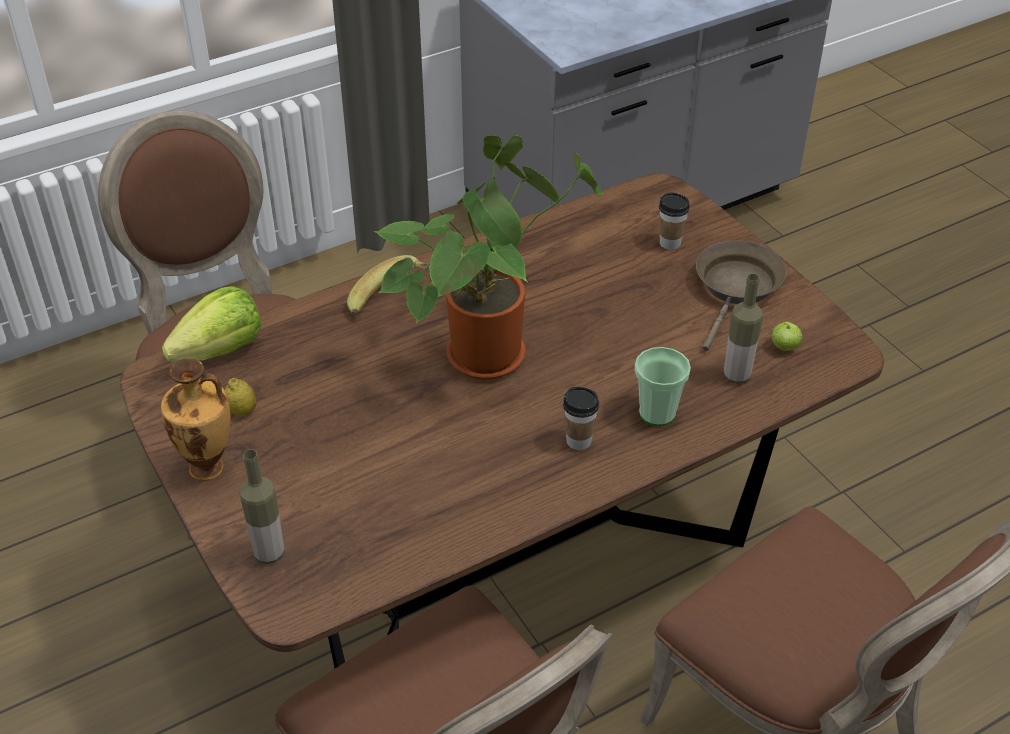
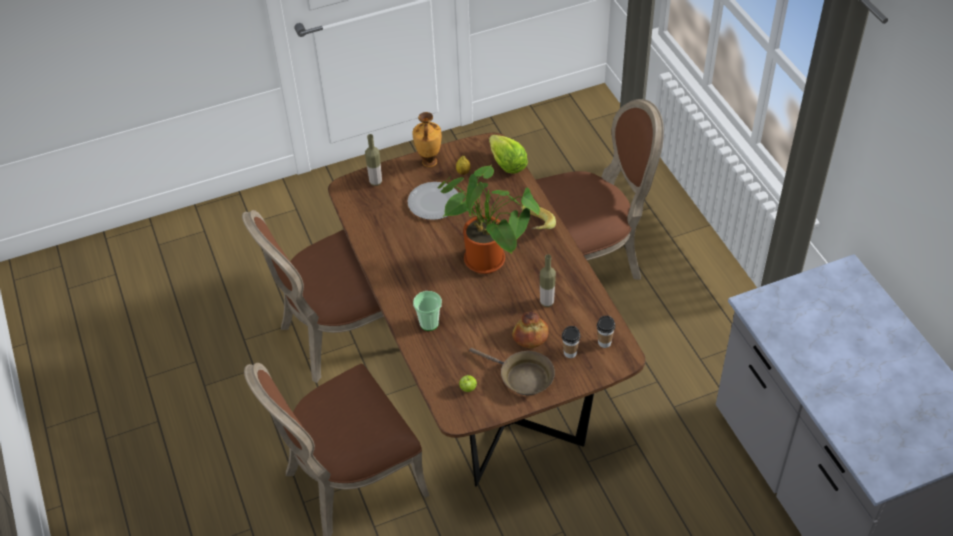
camera: 100 degrees right, 5 degrees up
cup [563,387,599,450] -> cup moved to [597,316,615,348]
bottle [724,274,763,384] -> bottle moved to [540,254,556,307]
none -> plate [407,182,458,220]
none -> bread [512,312,549,348]

